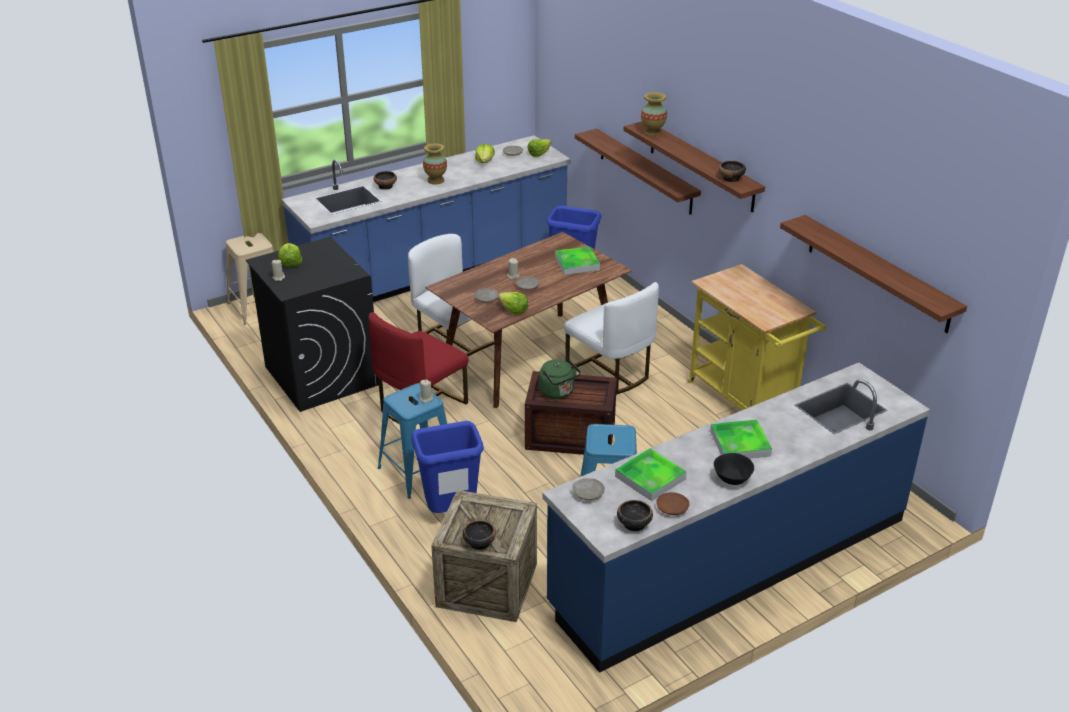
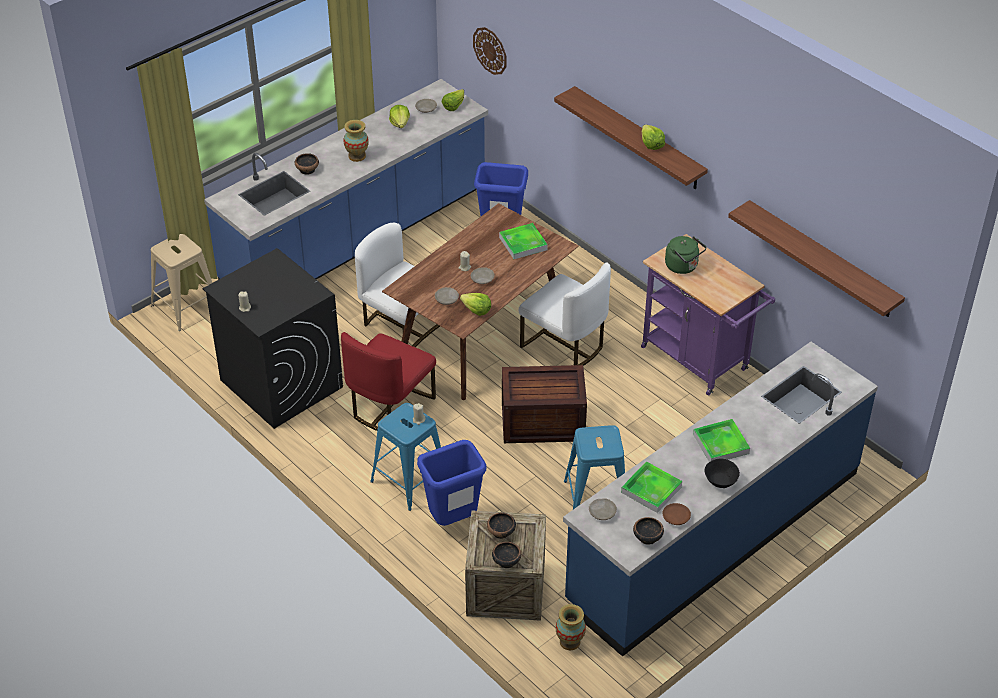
camera: 10 degrees left, 10 degrees up
lettuce [278,243,302,267] -> lettuce moved to [642,125,665,150]
green kettle [539,360,581,399] -> green kettle moved to [665,236,707,274]
shelf [575,129,701,215] -> none
vase [641,92,667,137] -> vase moved to [556,604,586,650]
yellow cart [687,264,827,410] -> purple cart [641,234,775,395]
bowl [719,161,746,182] -> bowl moved to [487,512,516,539]
none -> wall clock [473,27,506,75]

